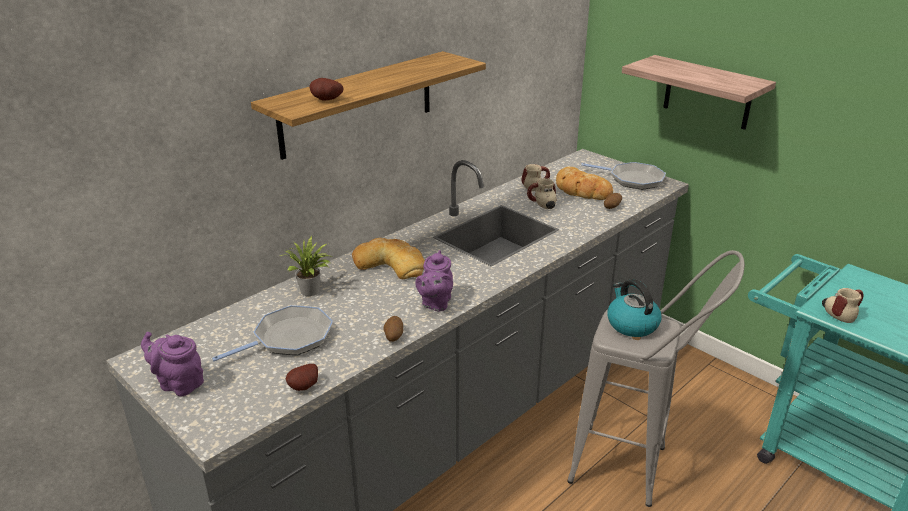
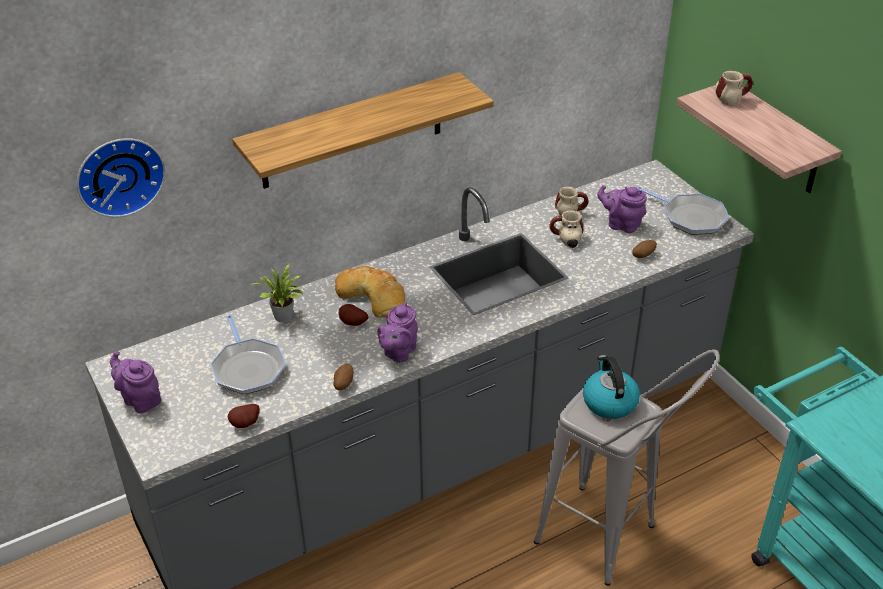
camera: 15 degrees right, 10 degrees up
frying pan [212,305,333,361] -> frying pan turned 90 degrees clockwise [210,315,286,394]
potato [310,78,344,101] -> potato moved to [339,304,368,326]
bread [556,167,613,200] -> purple teapot [597,185,647,233]
mug [822,288,863,323] -> mug moved to [715,71,752,106]
none -> wall clock [77,138,166,217]

